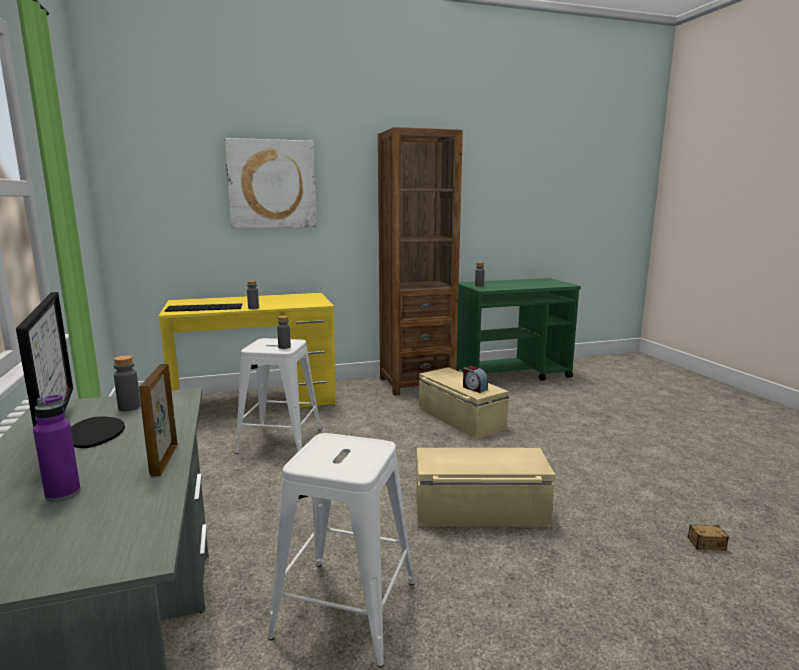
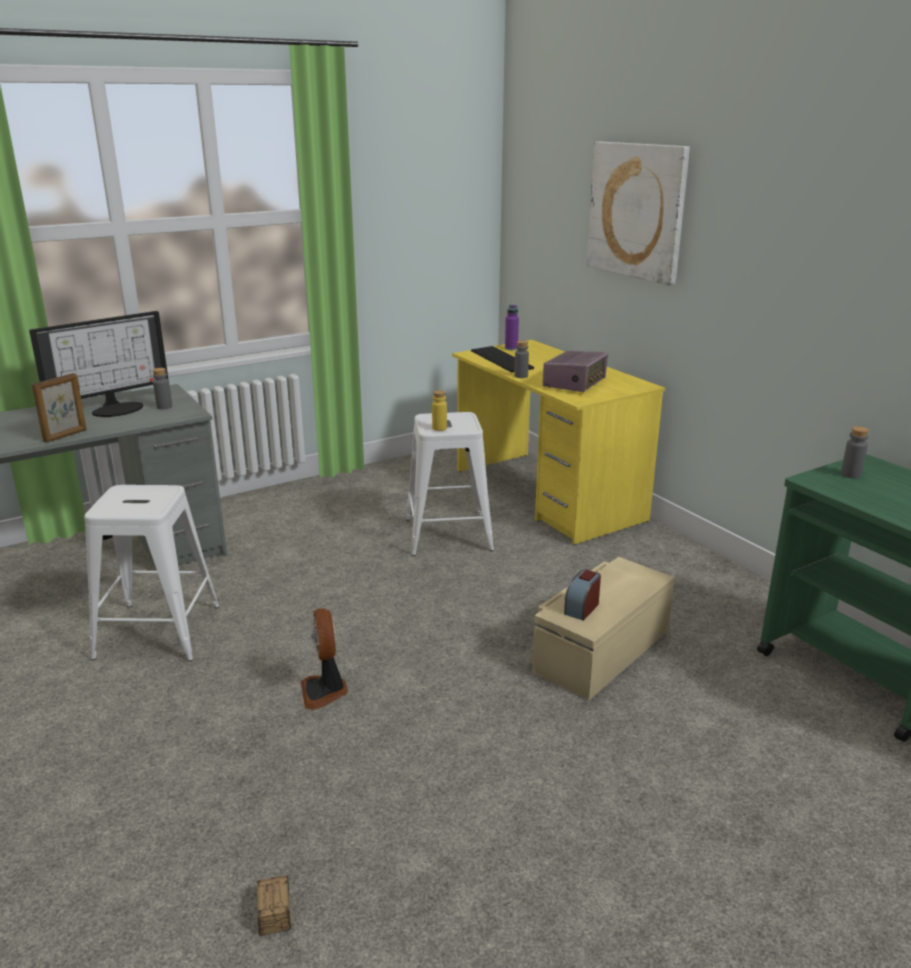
camera: 75 degrees right, 10 degrees up
purple bottle [33,394,81,502] -> purple bottle moved to [505,305,519,350]
picture frame [139,364,178,477] -> picture frame turned 150 degrees clockwise [32,373,87,443]
grey bottle [277,316,291,349] -> yellow bottle [432,390,447,431]
brown bookcase [378,127,463,396] -> none
beige storage box [416,448,555,527] -> fan [301,609,348,710]
none -> radio [543,351,608,392]

